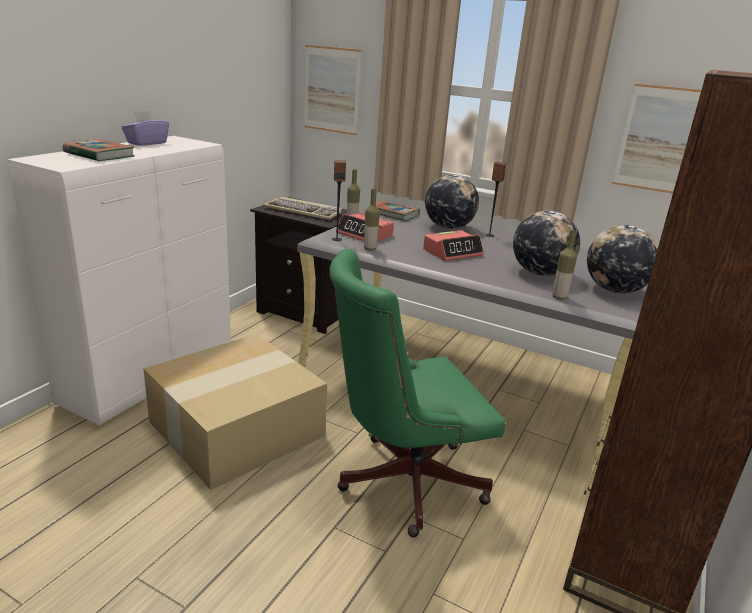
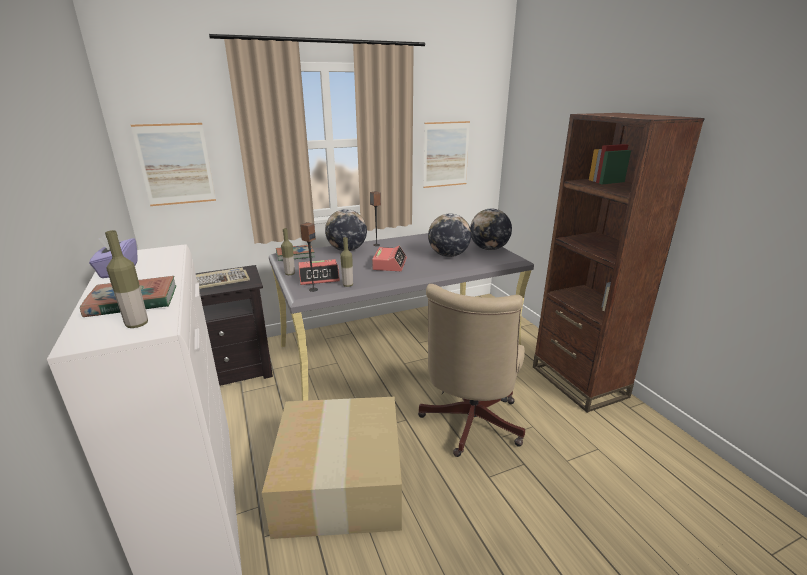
camera: 50 degrees left, 0 degrees up
green office chair [329,249,505,537] -> beige office chair [418,284,525,457]
bottle [552,230,577,300] -> bottle moved to [105,230,148,328]

